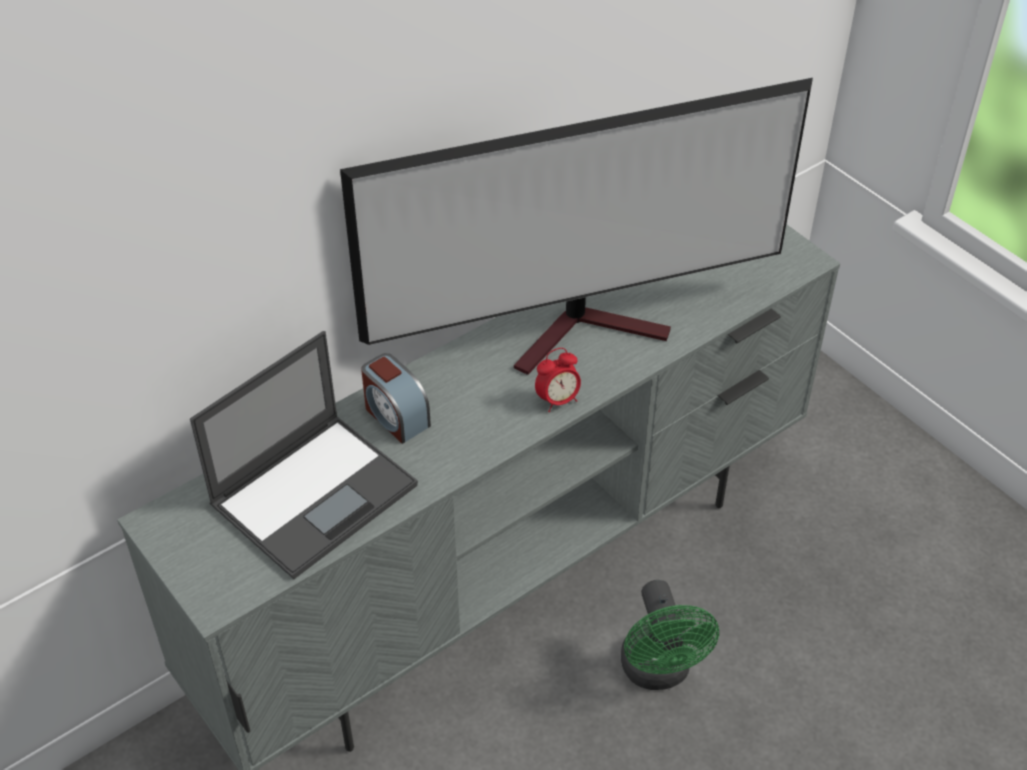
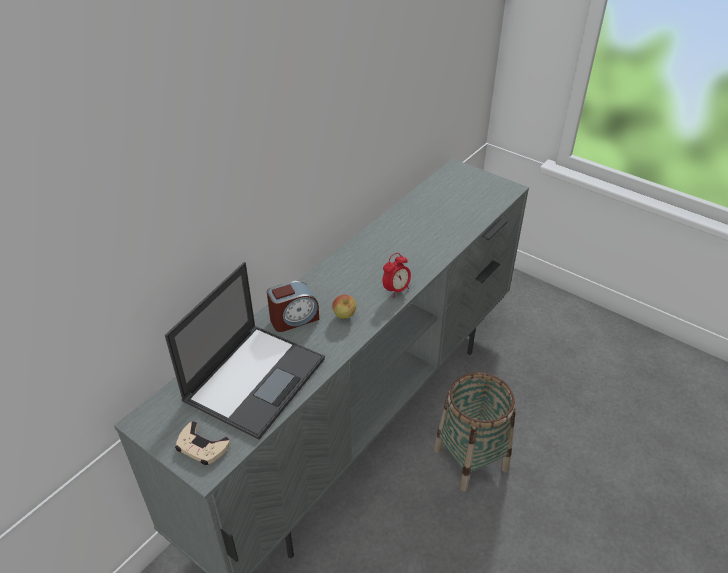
camera: 15 degrees left, 5 degrees down
television [340,78,813,375] -> none
alarm clock [361,353,431,444] -> alarm clock turned 60 degrees counterclockwise [267,281,319,332]
green fan [621,580,719,690] -> basket [434,372,516,491]
none -> beige game controller [175,421,230,465]
none -> apple [332,295,356,319]

